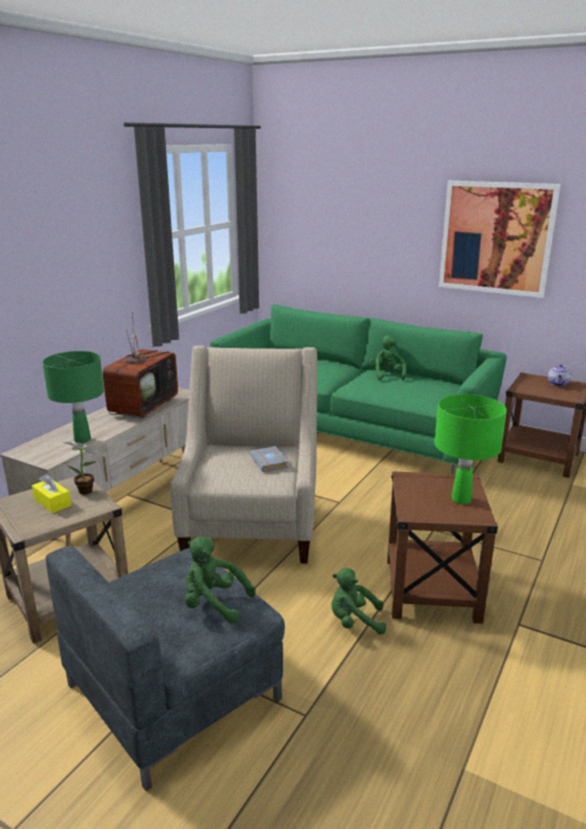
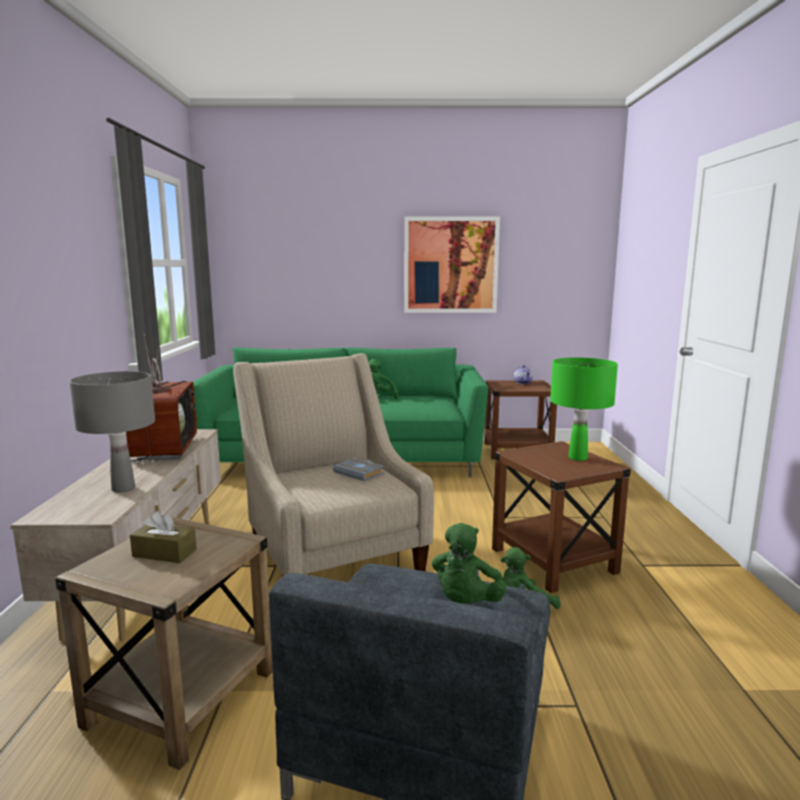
camera: 30 degrees left, 10 degrees down
yellow tissue box [32,474,71,513] -> brown tissue box [130,511,197,563]
green table lamp [42,351,104,443] -> grey table lamp [69,371,155,493]
potted plant [63,442,96,495] -> none
green plush toy [185,536,256,624] -> green plush toy turned 60 degrees counterclockwise [432,523,506,604]

